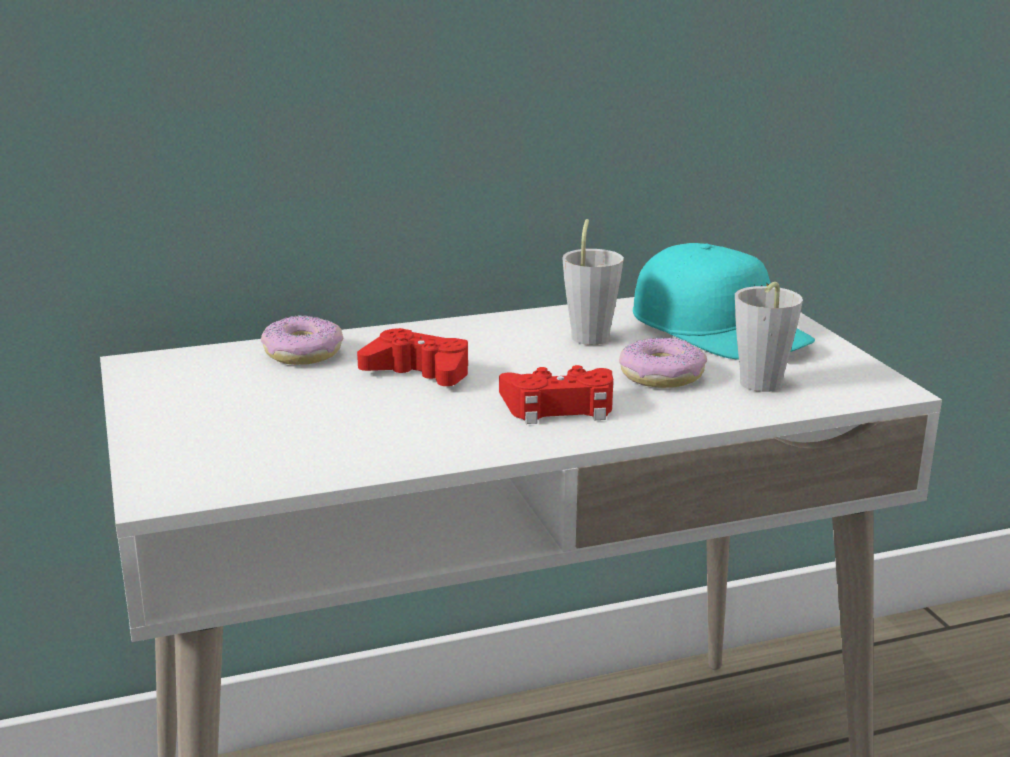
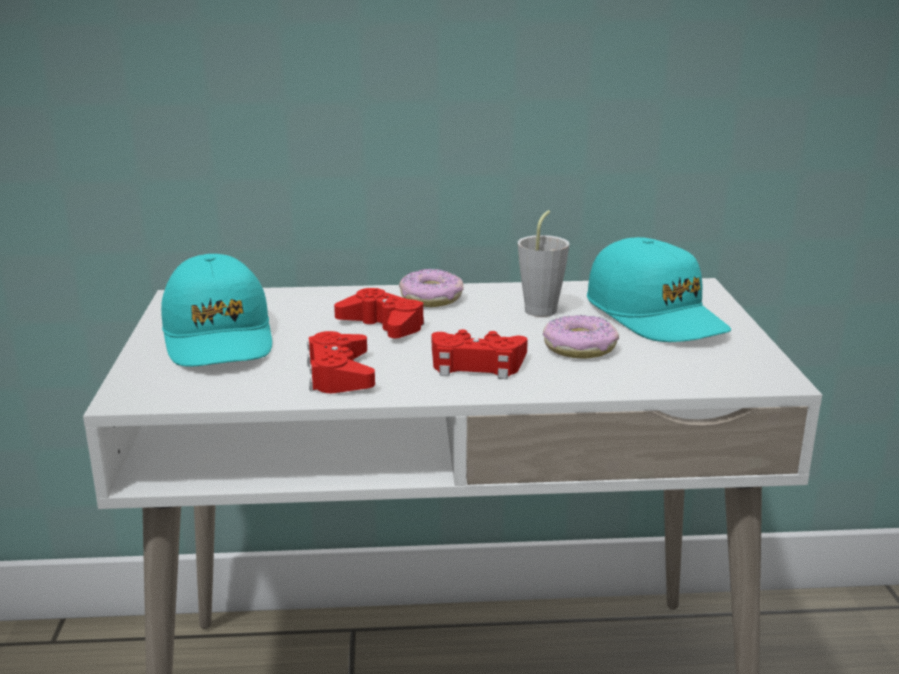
camera: 15 degrees right, 0 degrees up
donut [261,315,343,365] -> donut moved to [399,269,464,307]
grey cup [735,282,803,392] -> none
none -> turquoise cap [161,254,272,367]
none -> red game controller [307,331,375,393]

